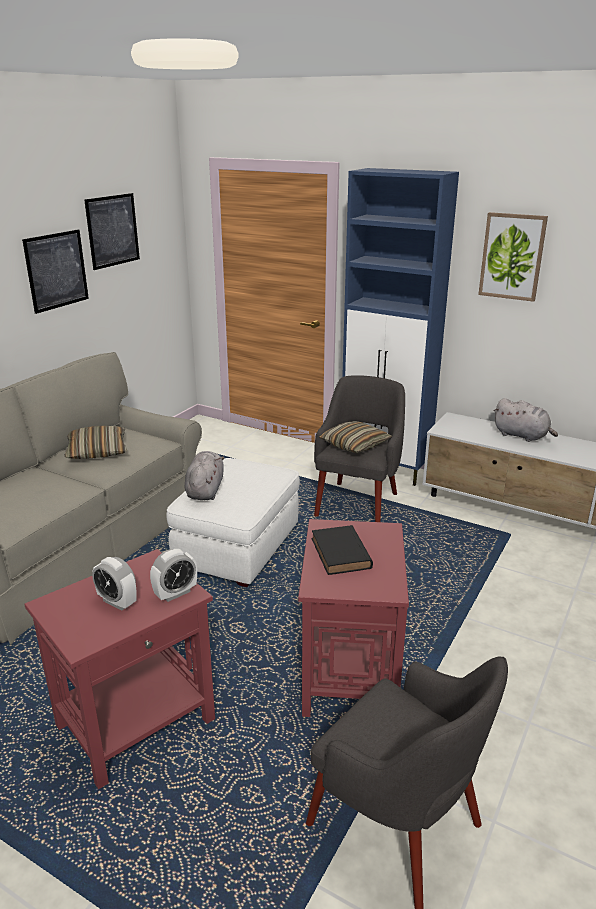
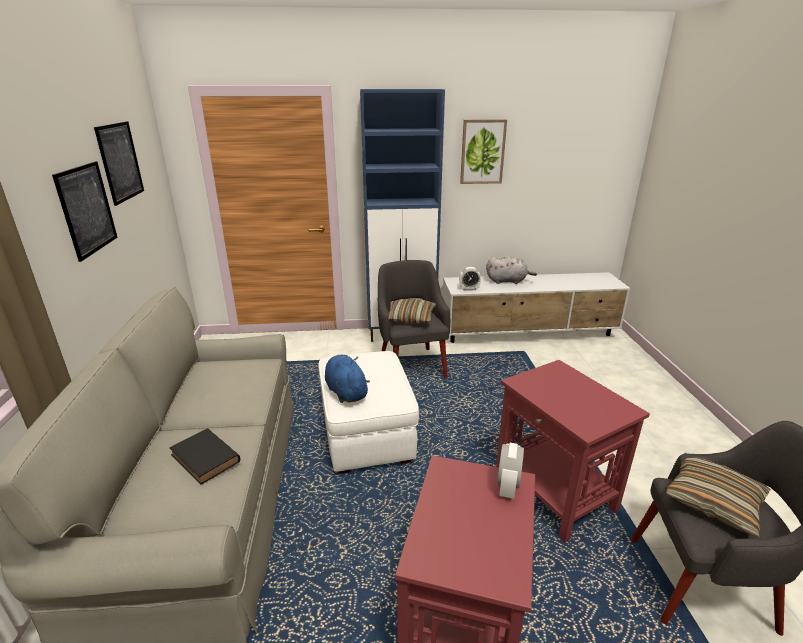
camera: 35 degrees left, 0 degrees up
pillow [65,426,127,459] -> pillow moved to [666,453,771,537]
alarm clock [92,557,137,611] -> alarm clock moved to [459,267,481,290]
grey plush toy [184,451,224,500] -> blue plush toy [325,355,370,403]
black book [312,525,373,575] -> black book moved to [170,428,240,485]

